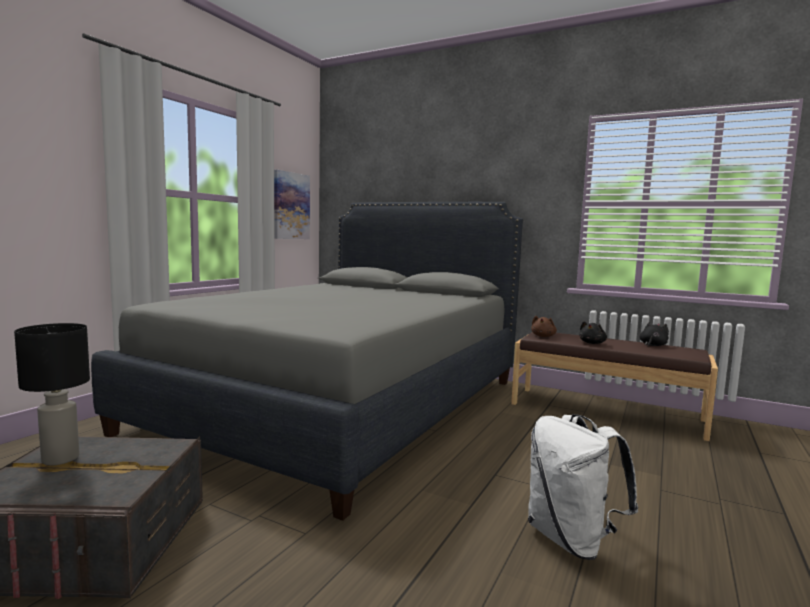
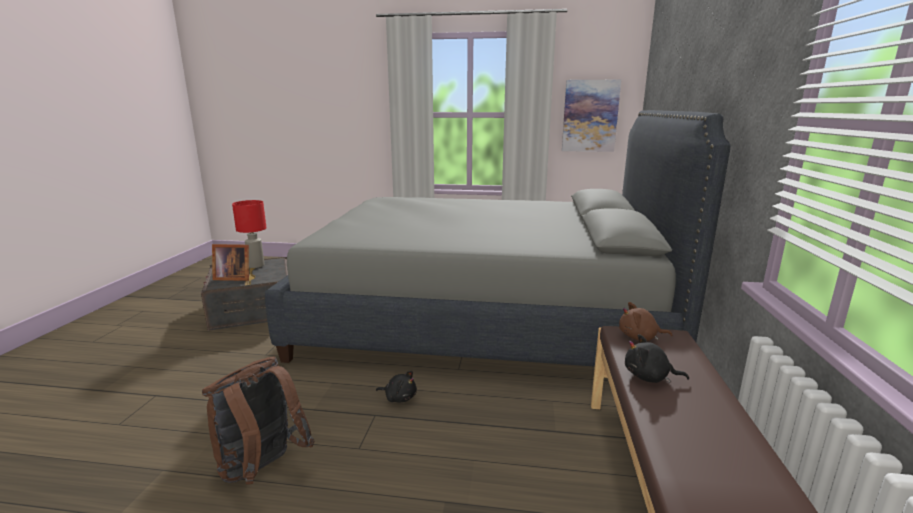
camera: 70 degrees right, 10 degrees up
black table lamp [14,323,90,465] -> red table lamp [232,200,267,268]
white backpack [528,414,638,560] -> brown backpack [202,356,315,484]
black plush toy [639,322,669,346] -> black plush toy moved to [376,371,417,402]
none -> picture frame [212,244,249,281]

